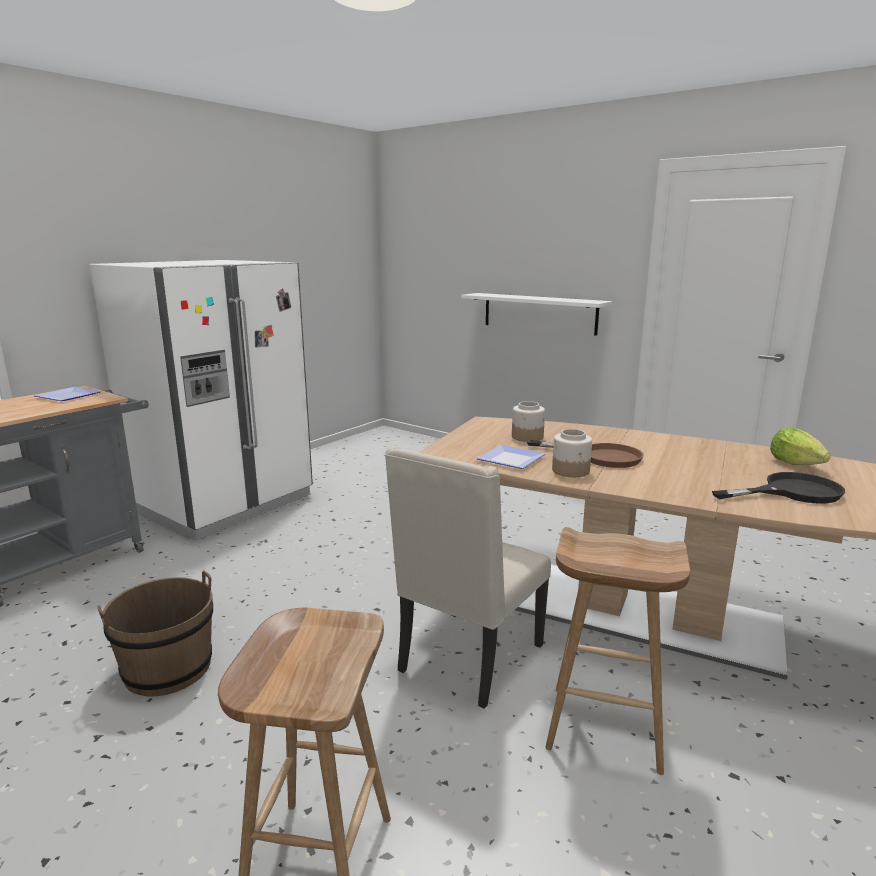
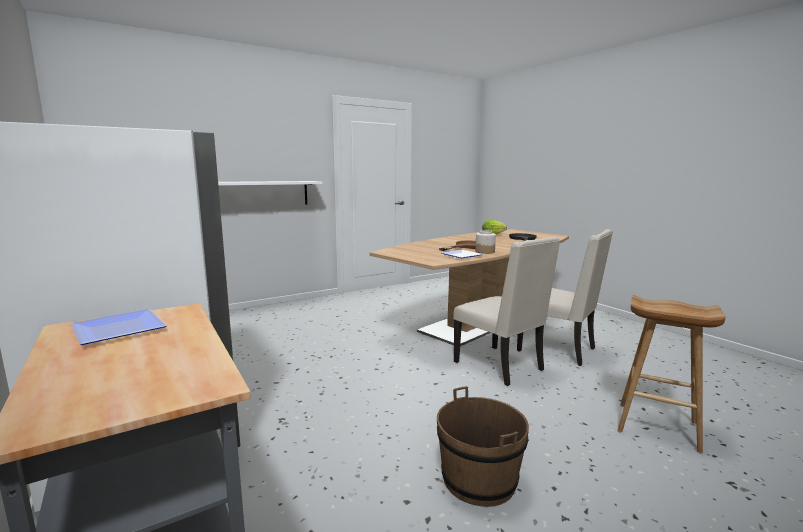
camera: 70 degrees left, 5 degrees down
jar [512,401,545,442] -> none
brown stool [545,527,690,775] -> beige chair [517,229,613,366]

